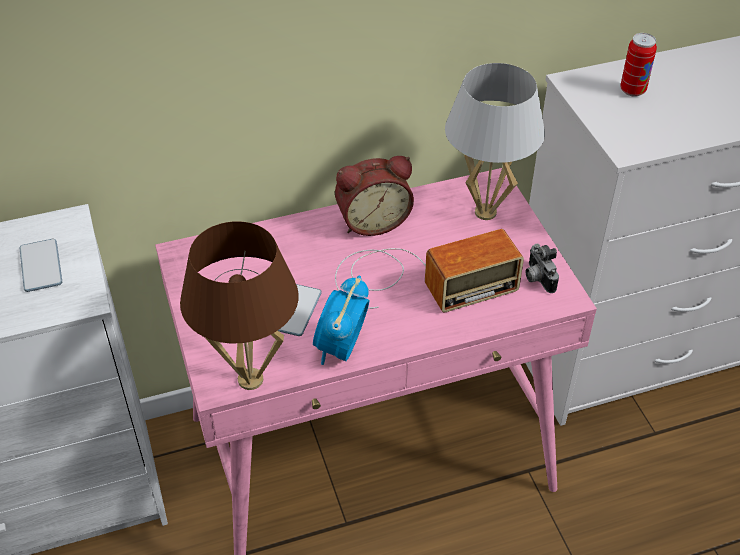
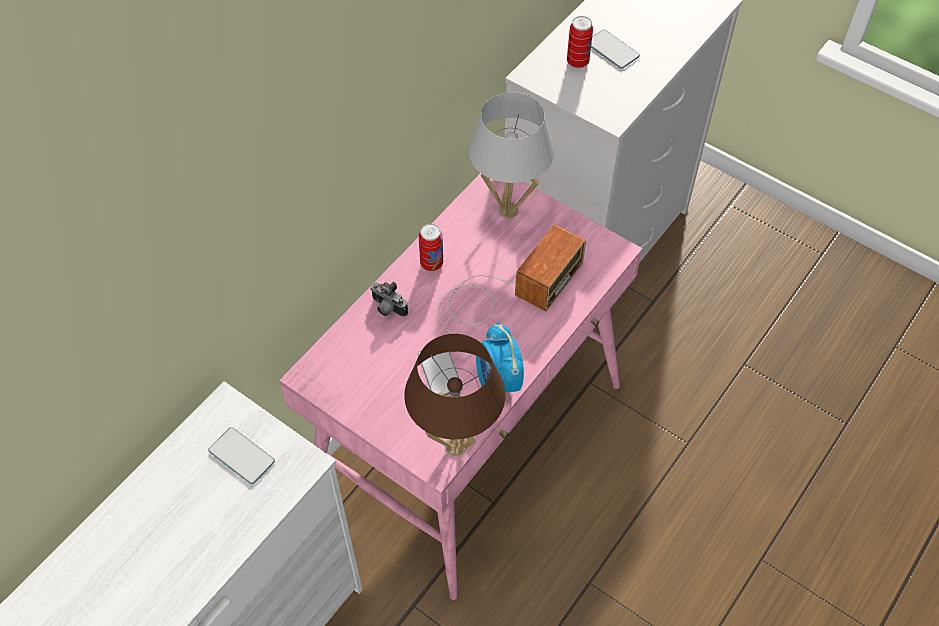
camera: 35 degrees left, 10 degrees up
alarm clock [335,156,414,236] -> can [419,224,443,271]
camera [526,243,559,293] -> camera moved to [370,282,408,317]
none -> phone [591,30,640,69]

